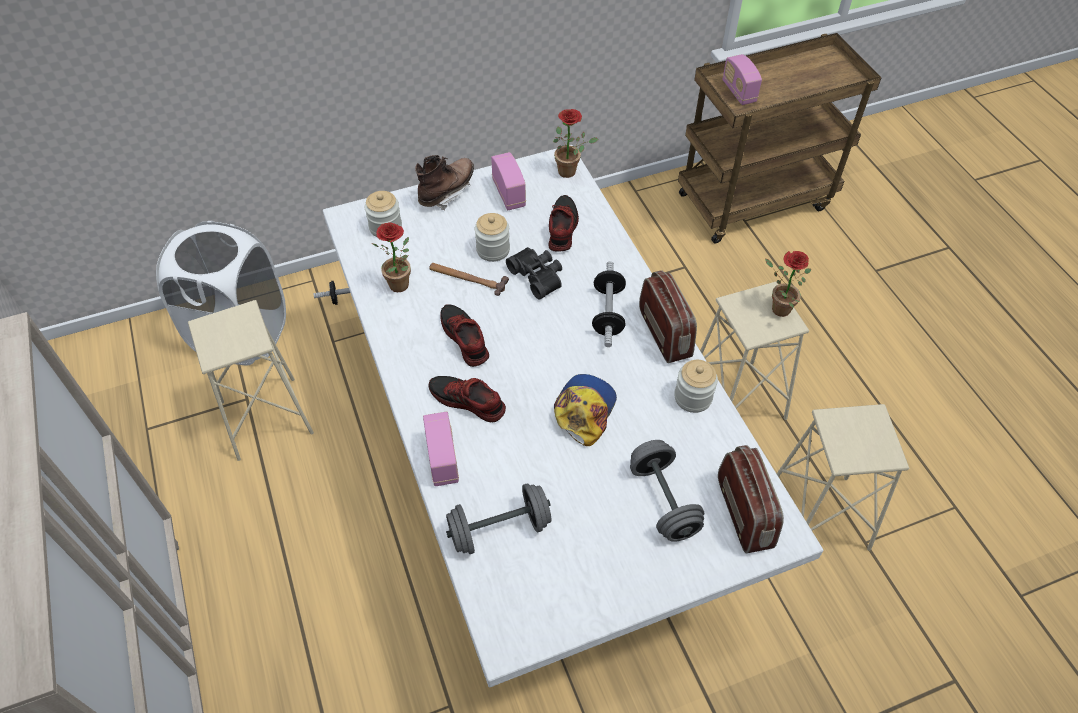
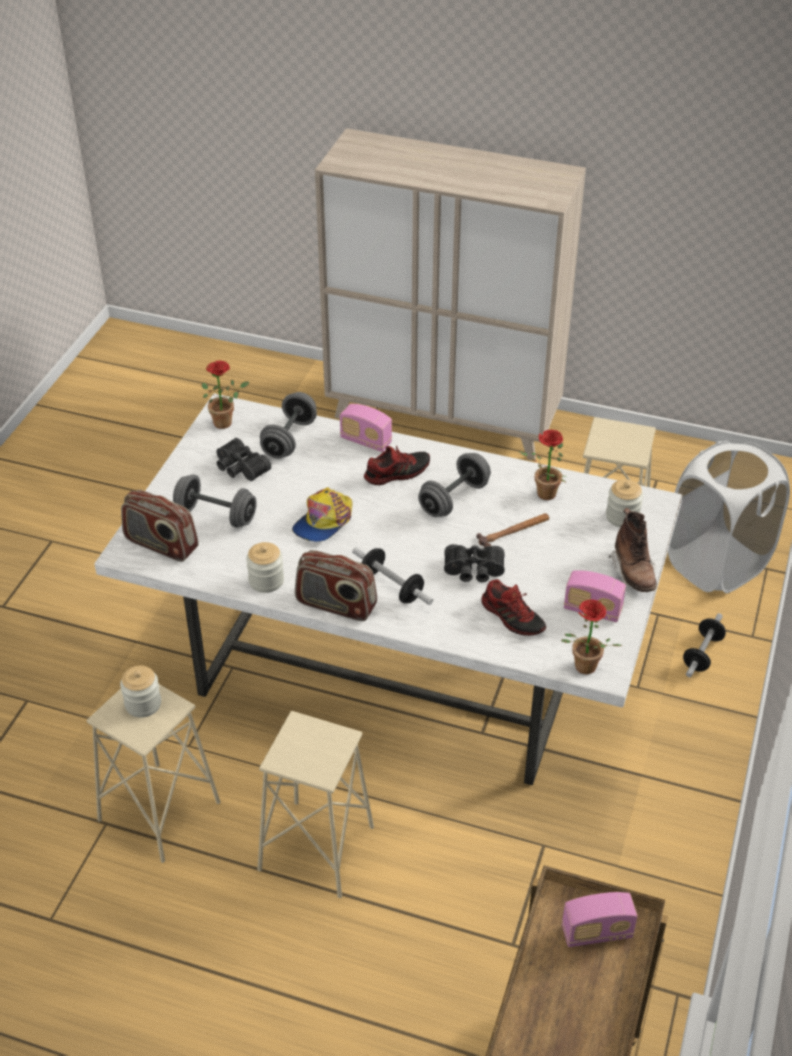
camera: 130 degrees right, 10 degrees down
shoe [440,304,489,367] -> grey dumbbell [418,453,491,517]
jar [475,213,510,262] -> jar moved to [120,666,161,718]
cap [554,374,617,446] -> cap turned 60 degrees clockwise [292,487,352,542]
radio [722,54,762,105] -> radio turned 150 degrees clockwise [562,892,637,947]
potted plant [765,251,811,317] -> potted plant moved to [202,361,249,429]
none -> black binoculars [216,438,271,481]

